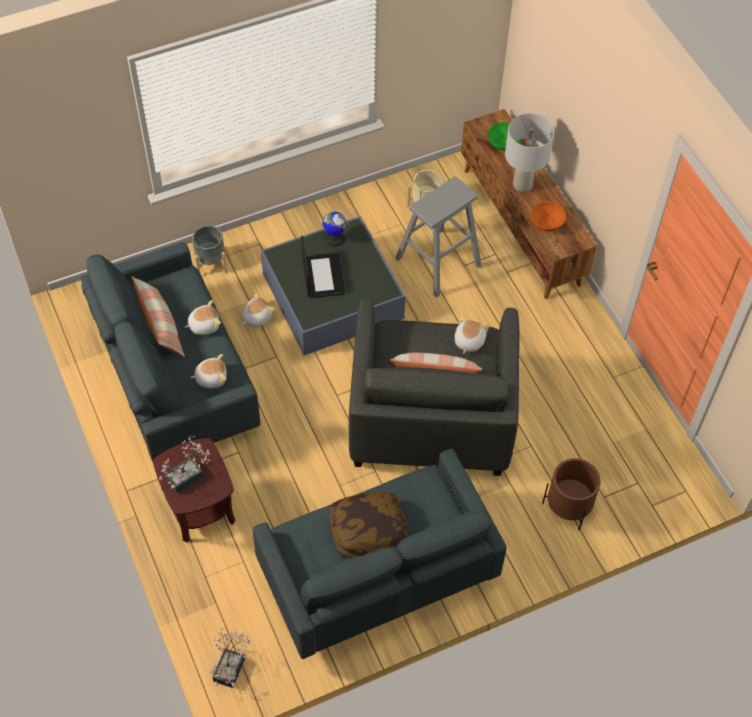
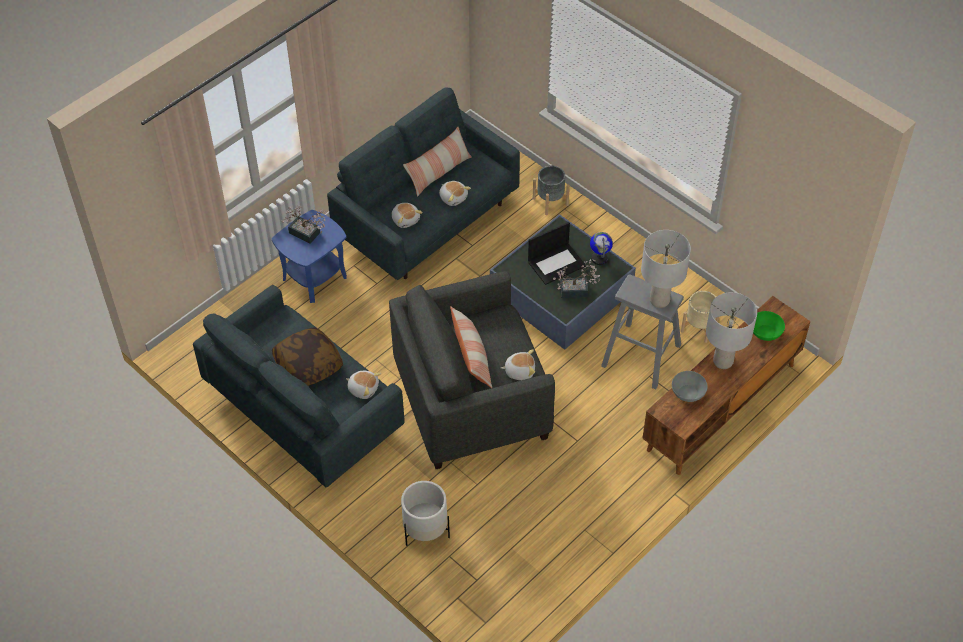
camera: 70 degrees right, 5 degrees down
brown side table [153,438,235,543] -> blue side table [272,210,347,303]
potted plant [210,628,250,688] -> potted plant moved to [553,259,600,298]
plush toy [241,292,275,327] -> plush toy moved to [346,371,381,399]
orange bowl [531,201,566,231] -> grey bowl [672,371,708,402]
brown planter [542,458,601,531] -> white planter [401,481,450,546]
none -> grey table lamp [641,230,691,308]

